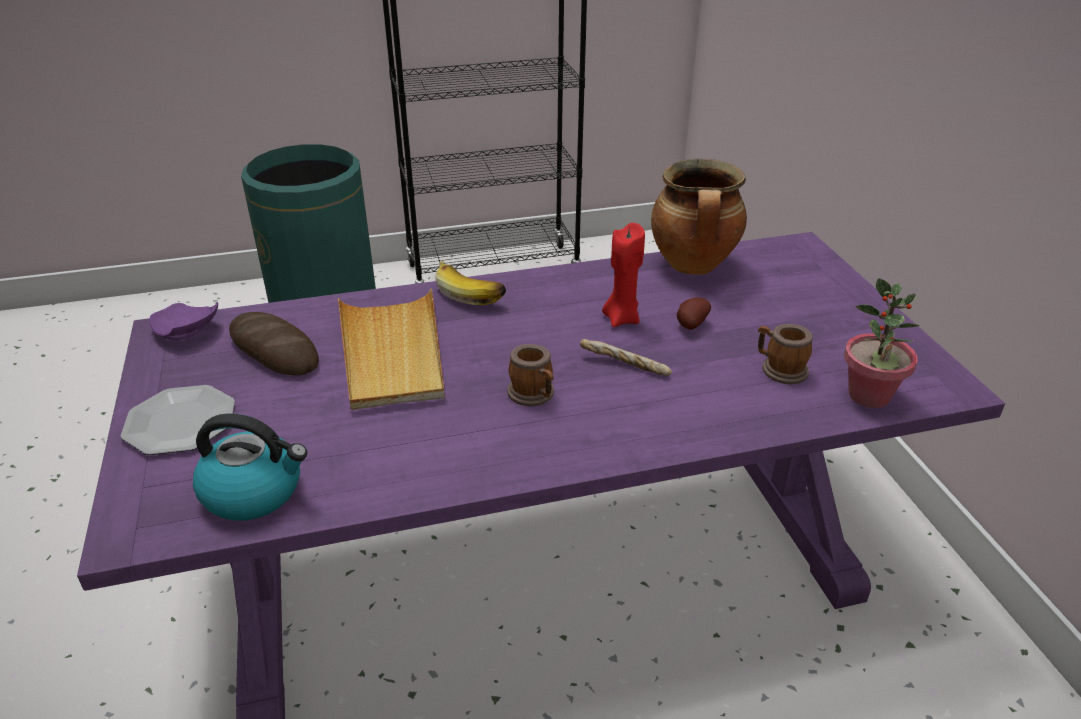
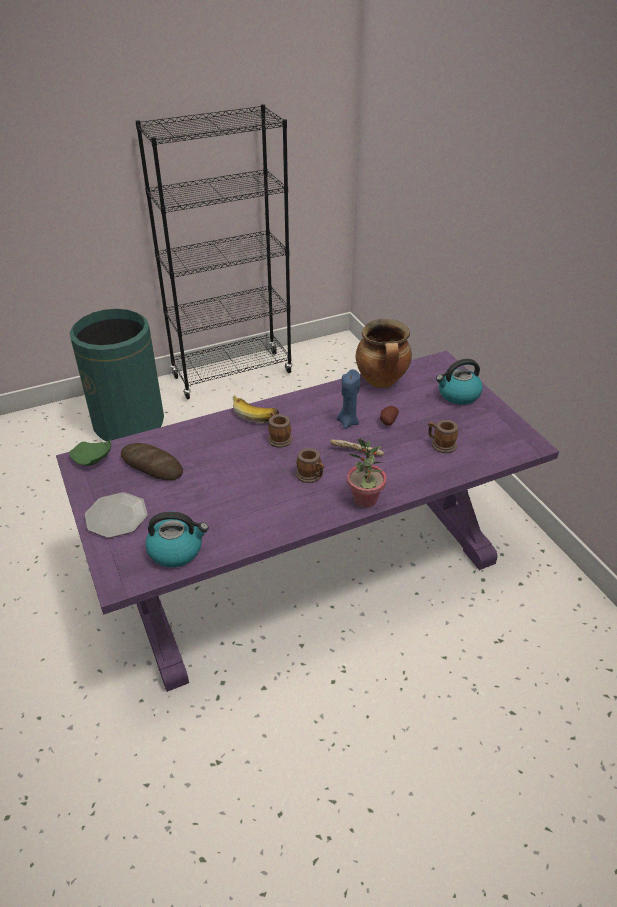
camera: 10 degrees left, 5 degrees up
purple plate [149,302,218,340] -> green plate [69,440,111,466]
beige tray [338,288,445,410] -> none
red candle [602,223,645,327] -> blue candle [337,369,360,429]
potted plant [844,278,920,408] -> potted plant moved to [347,438,387,508]
none -> mug [268,412,293,448]
none -> kettle [436,359,483,405]

